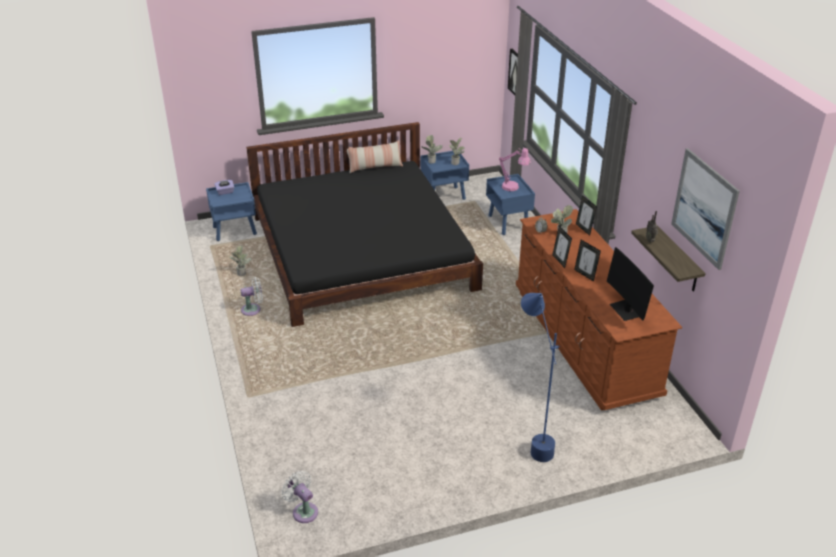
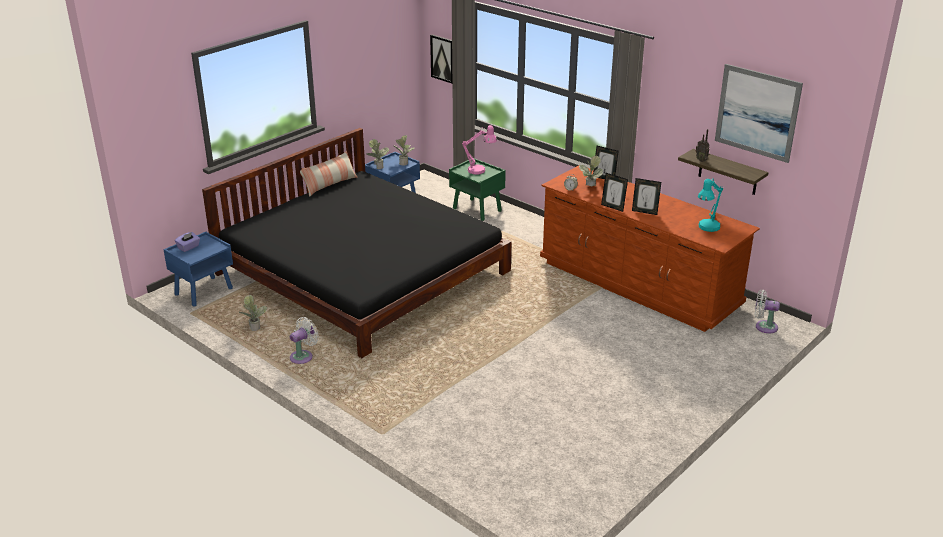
camera: 30 degrees left, 5 degrees down
white fan [281,471,318,523] -> white fan moved to [755,290,780,334]
blue nightstand [486,174,535,235] -> green nightstand [449,158,506,221]
blue floor lamp [521,293,560,462] -> none
monitor [607,247,654,321] -> turquoise table lamp [698,178,723,232]

